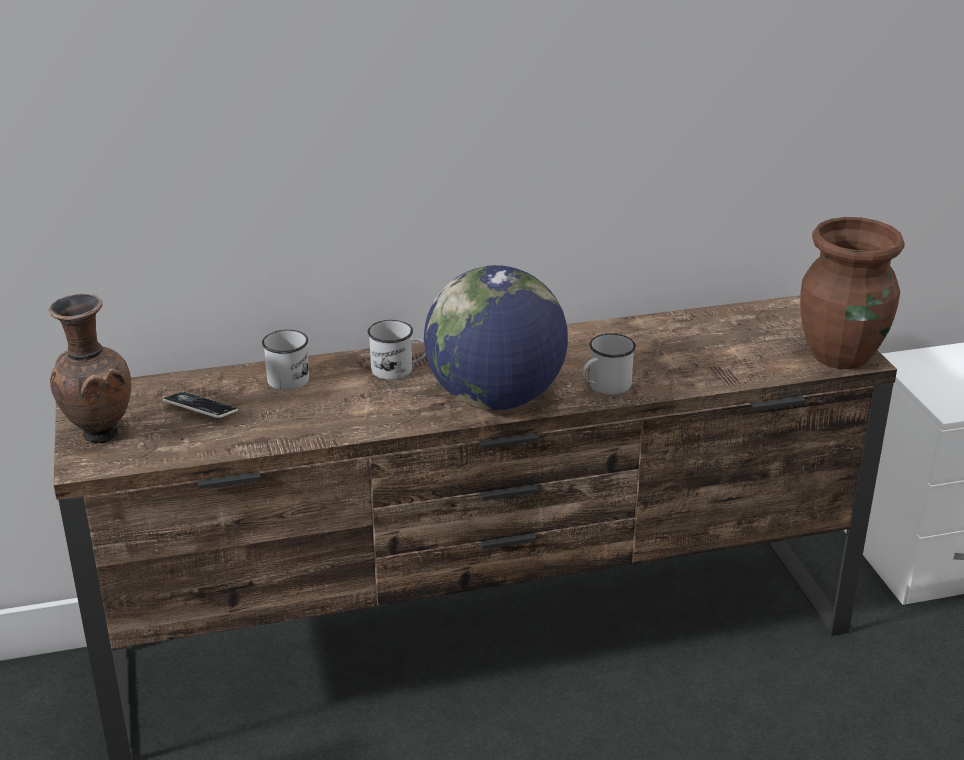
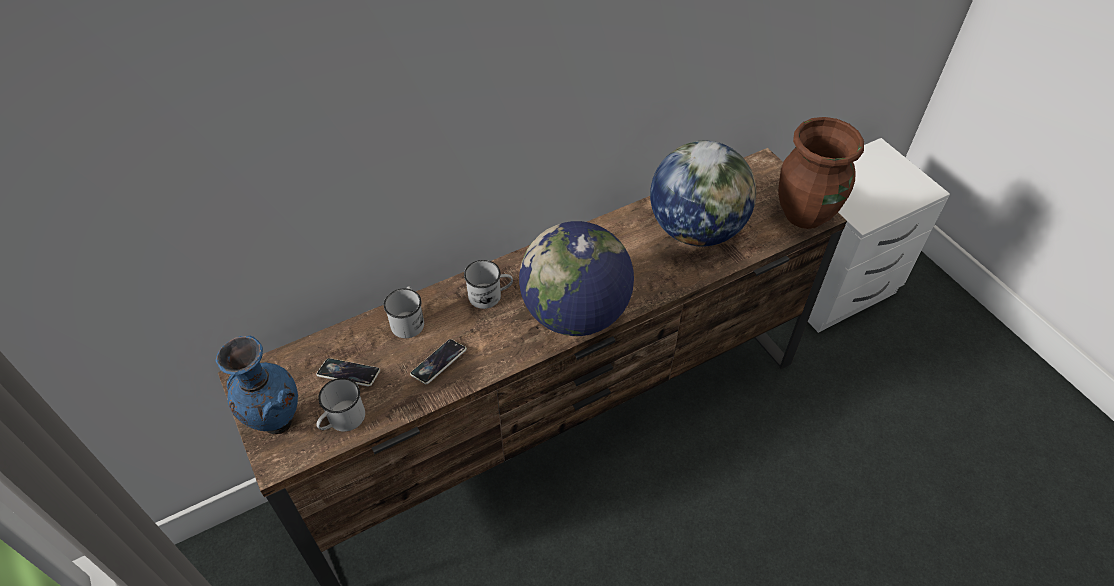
camera: 15 degrees left, 20 degrees up
brown vase [49,293,131,443] -> blue vase [216,336,298,434]
white mug [583,334,636,395] -> white mug moved to [316,378,365,432]
none -> phone [410,339,467,384]
none -> globe [650,140,756,247]

